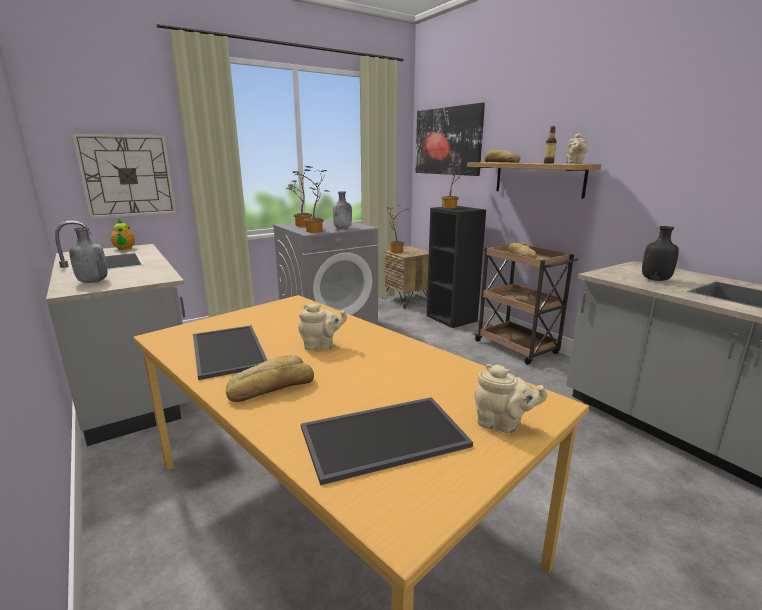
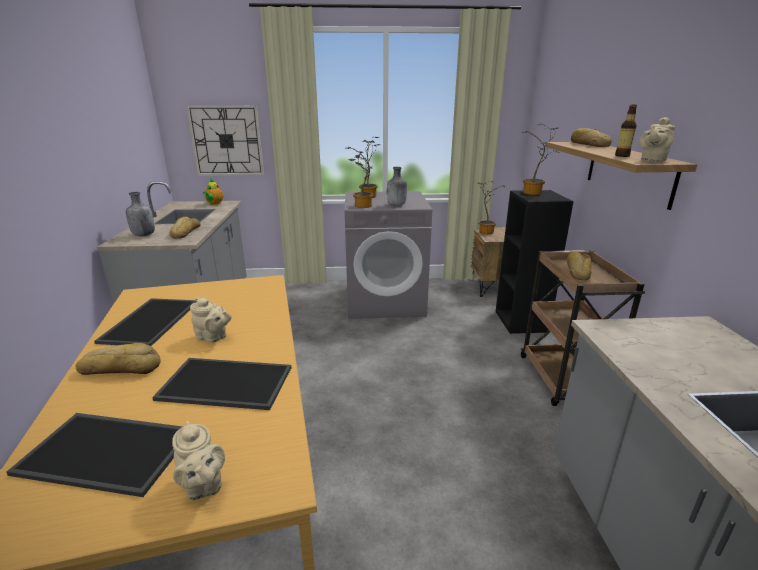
camera: 30 degrees right, 5 degrees up
picture [416,103,485,176] -> none
black bottle [642,226,679,281] -> none
none -> tray [152,358,291,410]
none -> bread [169,217,200,238]

